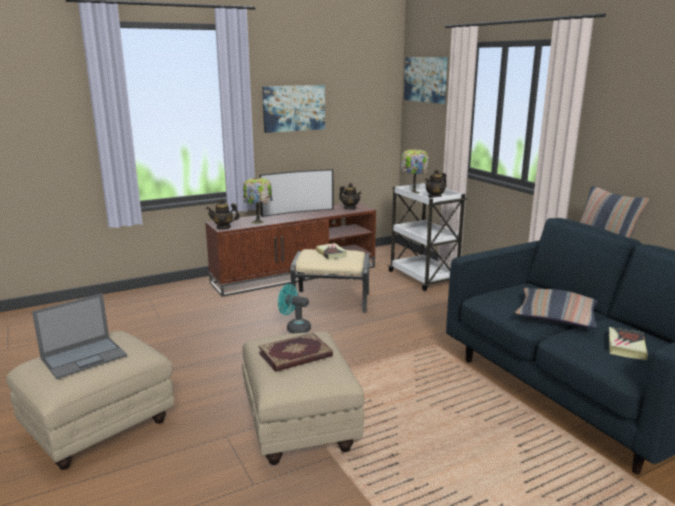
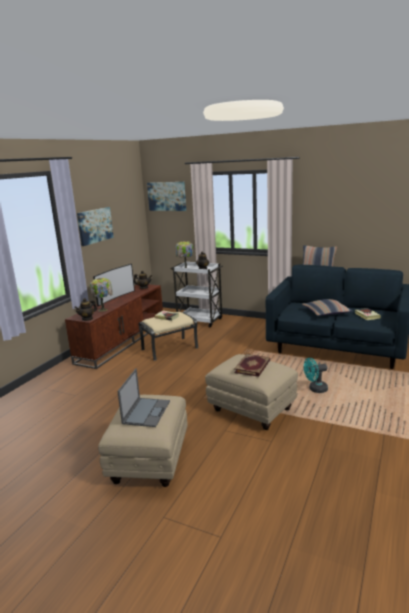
camera: 35 degrees left, 0 degrees up
turquoise fan [278,284,311,334] -> turquoise fan moved to [304,358,328,393]

